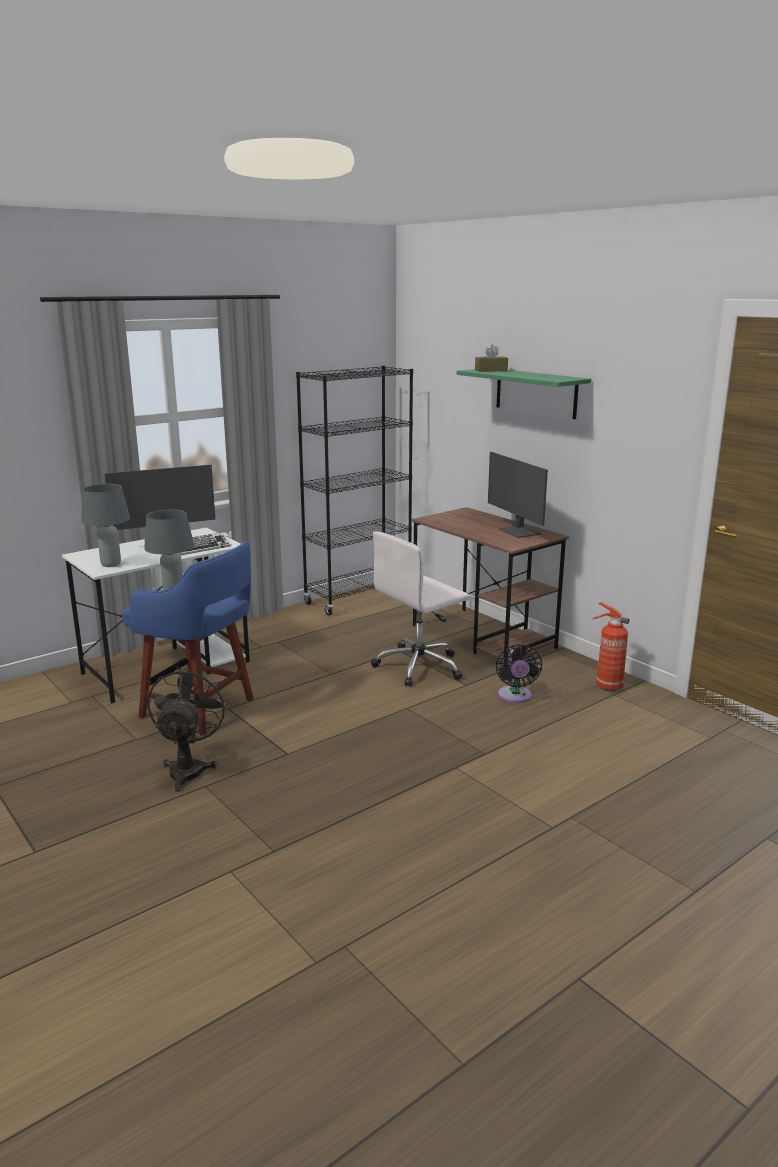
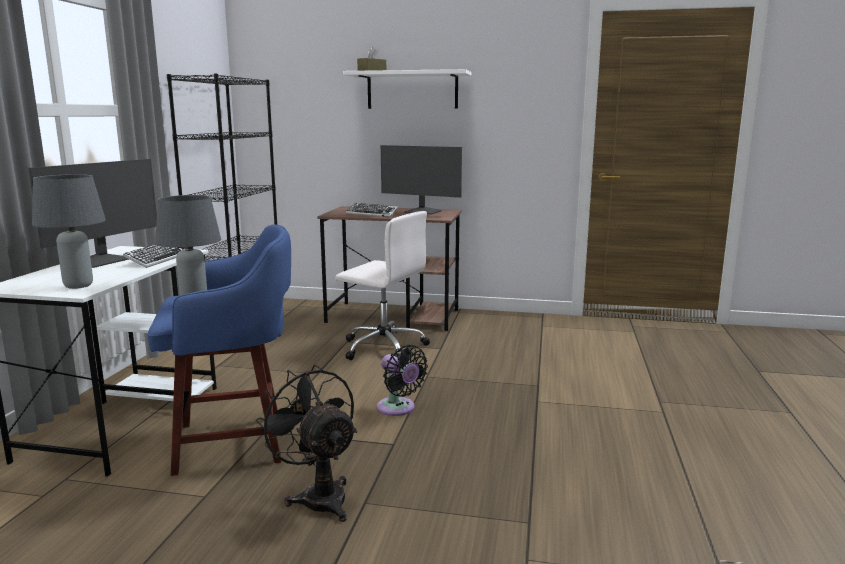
camera: 40 degrees left, 5 degrees down
white office chair [371,531,469,687] -> white office chair turned 75 degrees counterclockwise [335,211,430,360]
green shelf [457,369,591,419] -> white shelf [343,69,471,109]
black fan [496,644,542,703] -> black fan moved to [377,345,428,416]
fire extinguisher [593,602,629,691] -> none
none -> keyboard [346,203,399,217]

